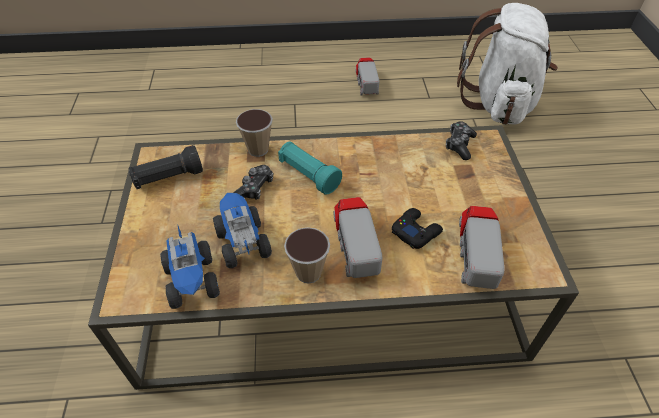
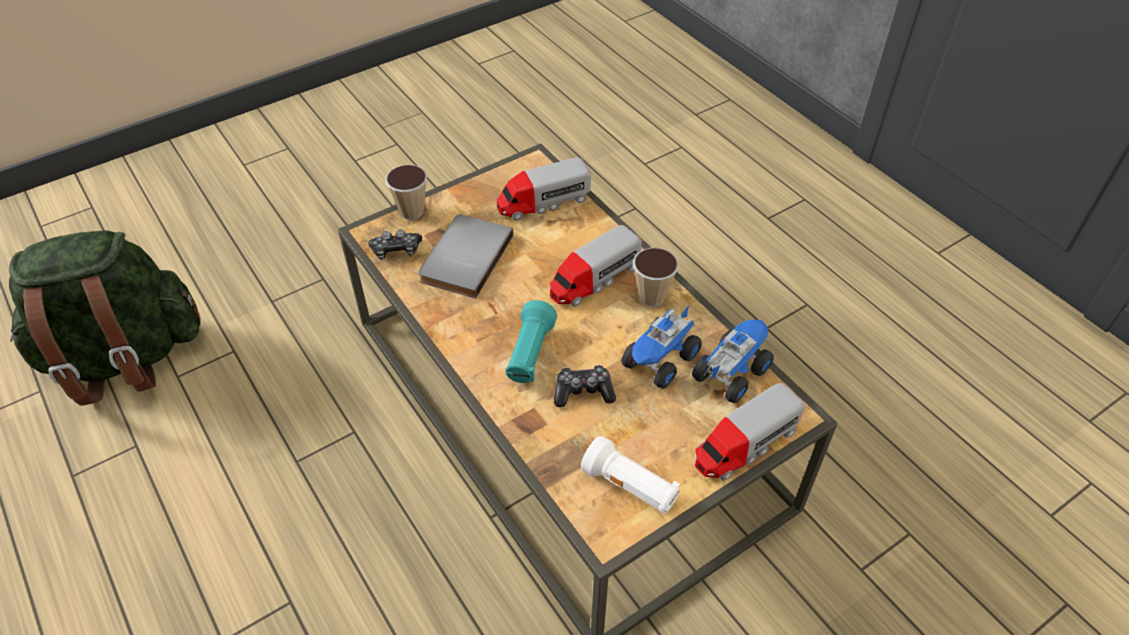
camera: 120 degrees left, 0 degrees up
black flashlight [128,145,203,189] -> white flashlight [581,436,680,514]
cup [236,109,273,157] -> cup moved to [385,165,427,220]
toy truck [355,57,379,95] -> toy truck moved to [695,383,805,481]
black game controller [392,208,443,249] -> none
white backpack [457,3,558,125] -> green backpack [9,230,201,406]
none -> grey book [418,214,514,299]

